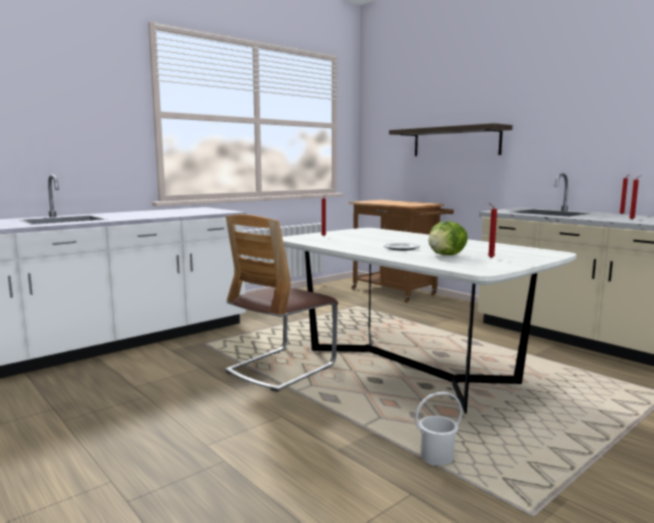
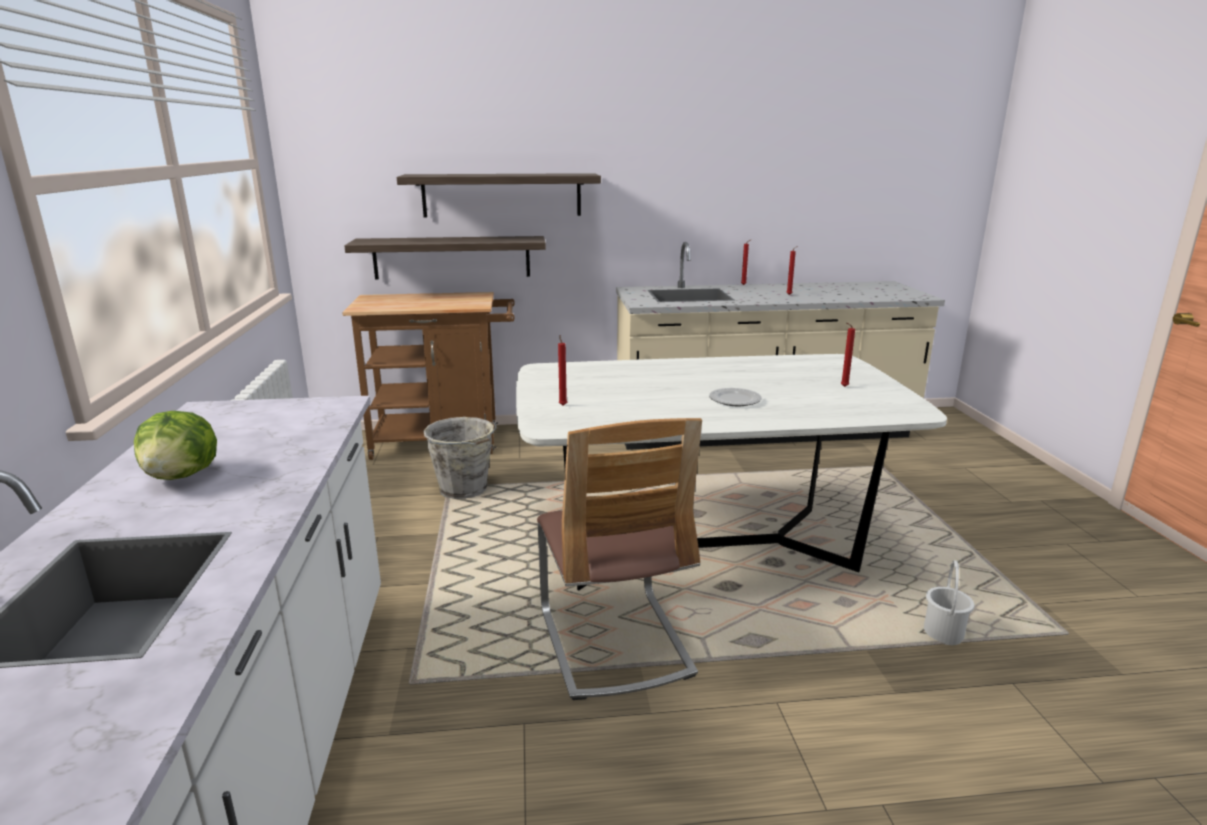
camera: 55 degrees left, 10 degrees up
lettuce [428,221,468,255] -> lettuce moved to [134,411,217,480]
none -> shelf [344,236,546,280]
none -> grey bucket [423,417,497,499]

